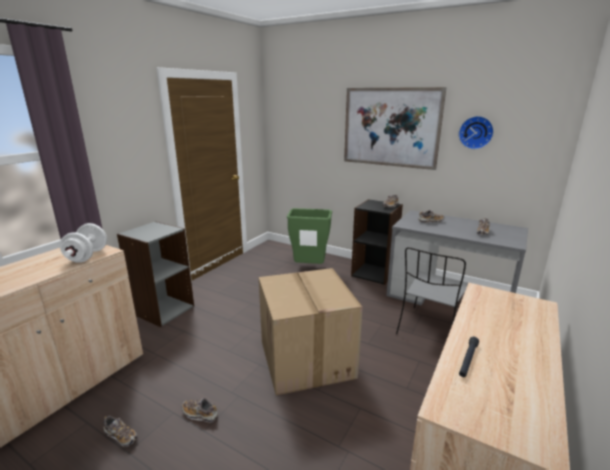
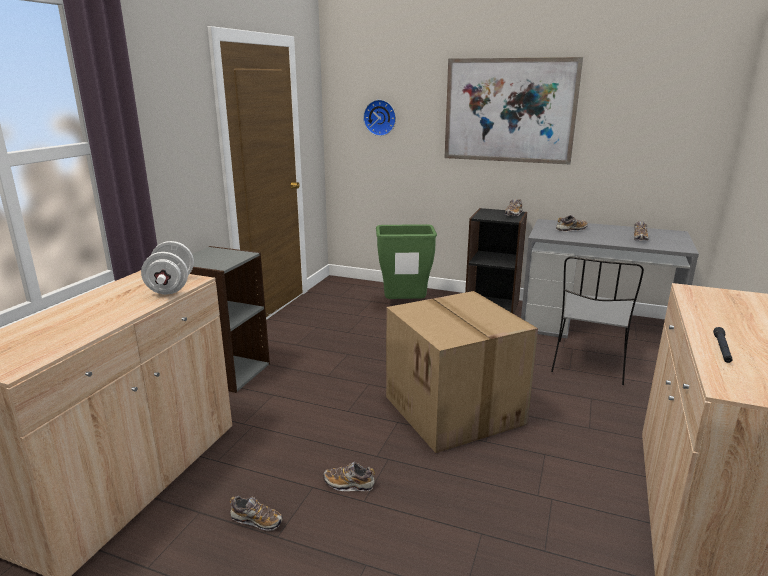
camera: 10 degrees left, 0 degrees up
wall clock [459,116,494,149] -> wall clock moved to [363,100,396,136]

